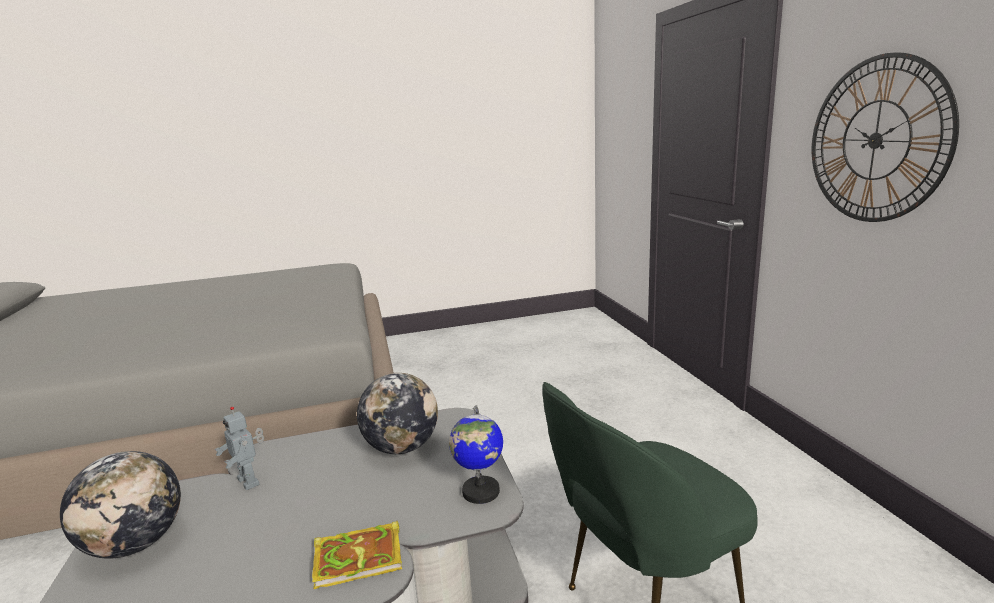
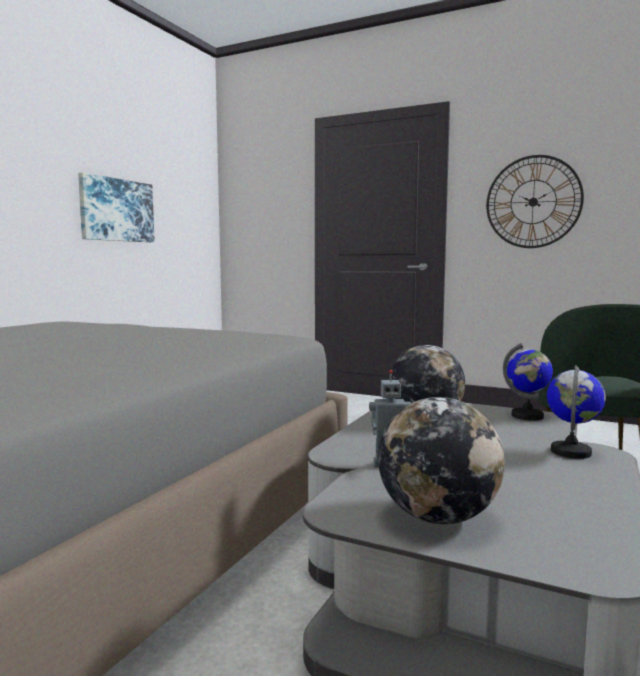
camera: 50 degrees left, 10 degrees down
book [312,521,402,589] -> globe [547,365,606,459]
none -> picture [78,172,155,242]

